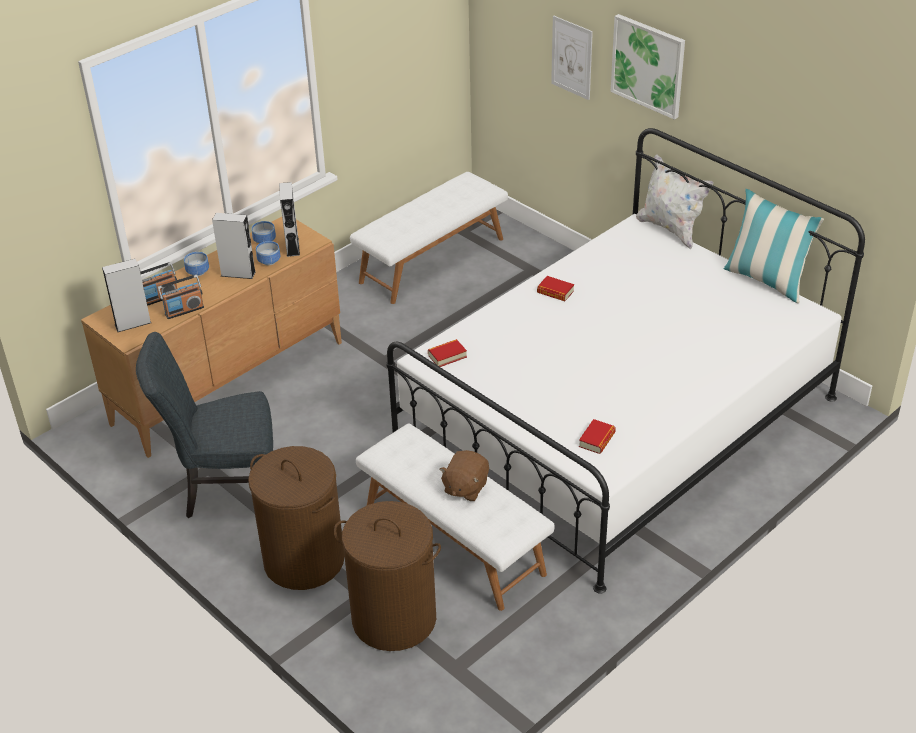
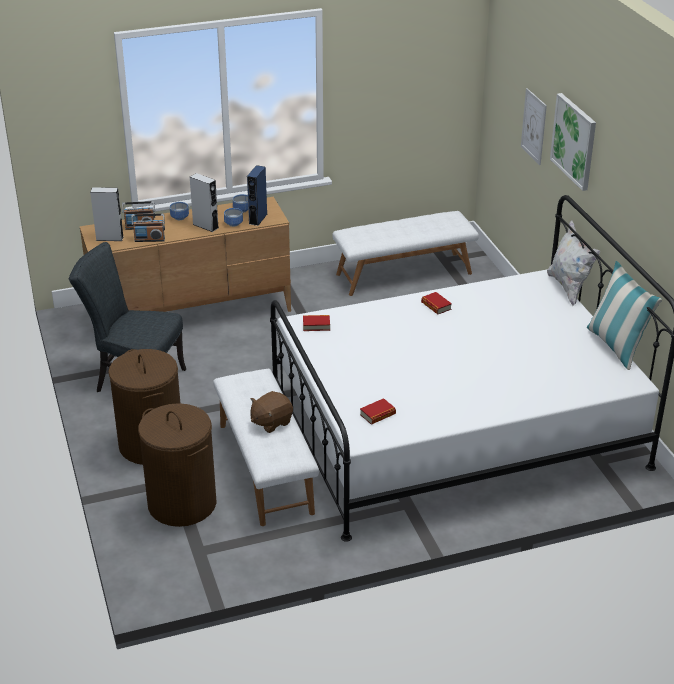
camera: 25 degrees right, 5 degrees down
grey speaker [279,182,300,257] -> blue speaker [247,165,267,226]

